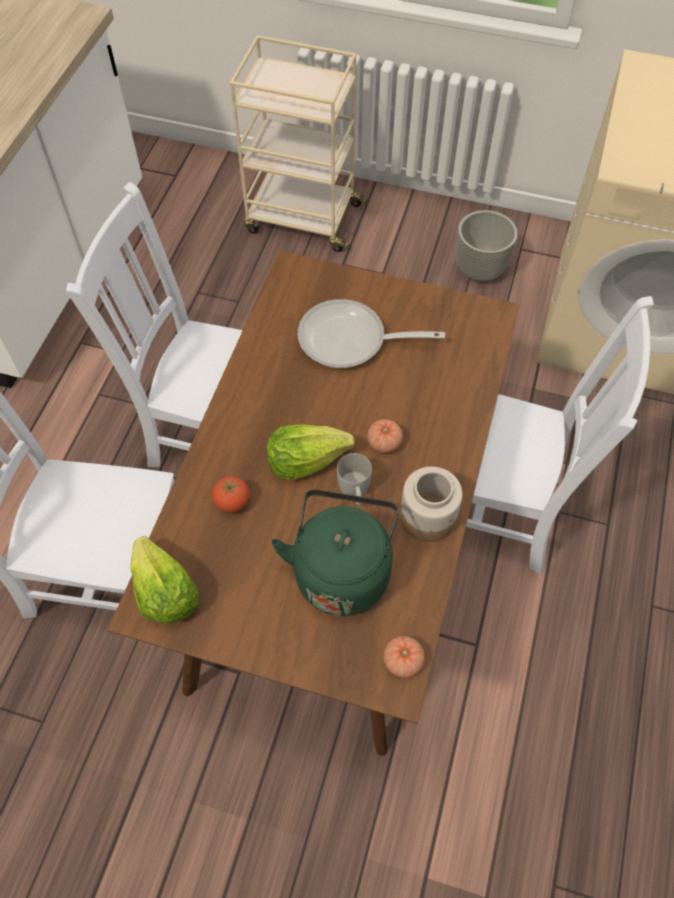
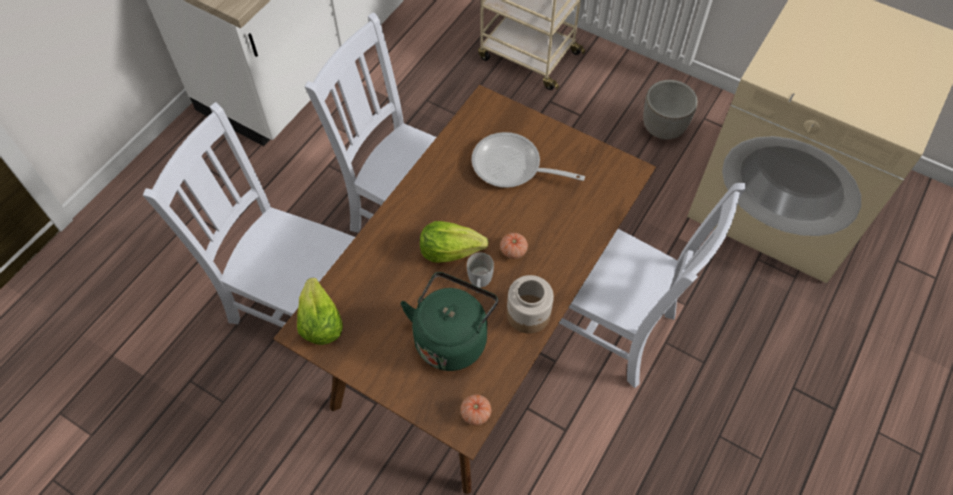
camera: 15 degrees right, 0 degrees up
tomato [212,476,249,513] -> none

